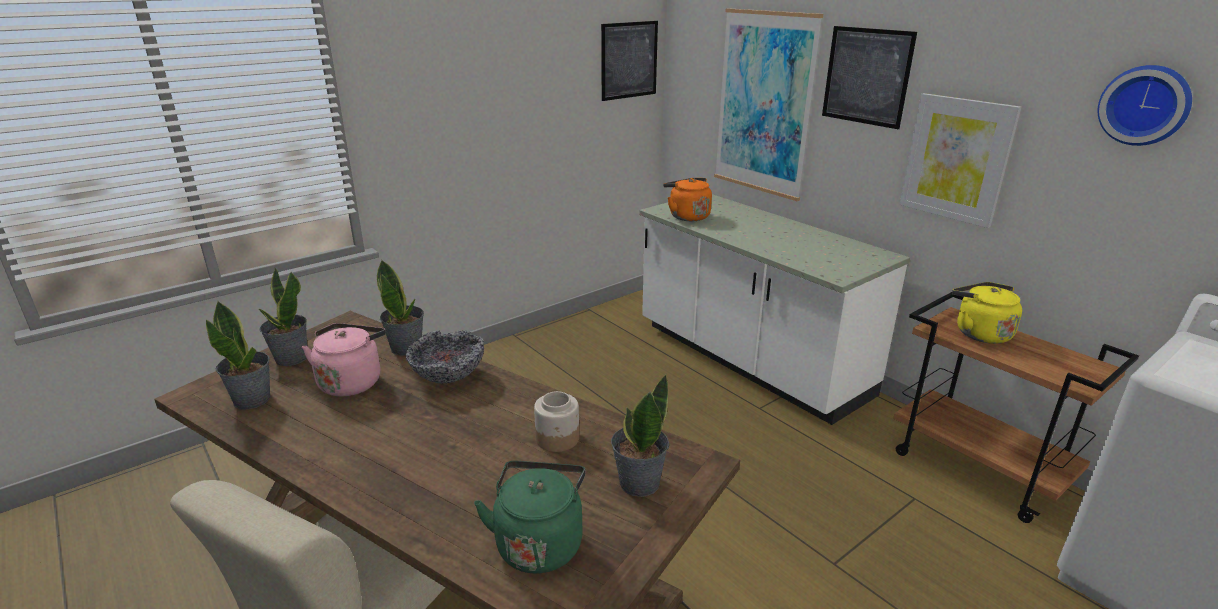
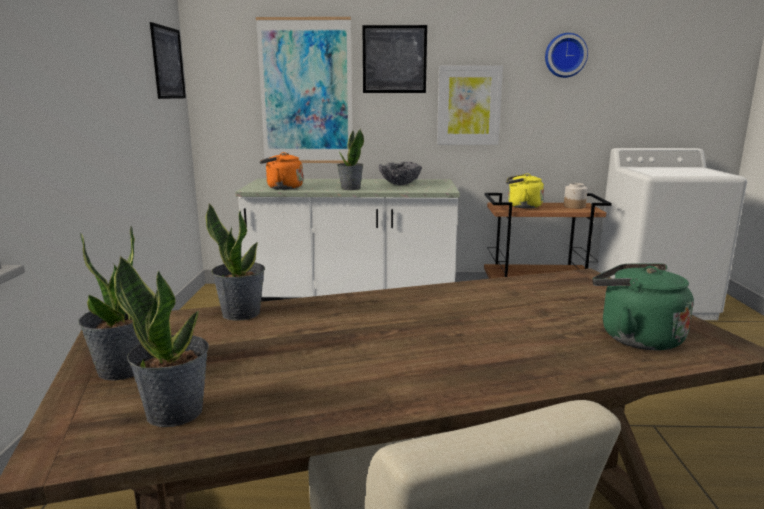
camera: 50 degrees left, 10 degrees down
pink kettle [302,323,386,397] -> none
bowl [406,330,484,384] -> bowl moved to [379,162,422,185]
jar [534,391,579,452] -> jar moved to [564,183,588,209]
potted plant [611,374,669,497] -> potted plant moved to [337,129,364,190]

